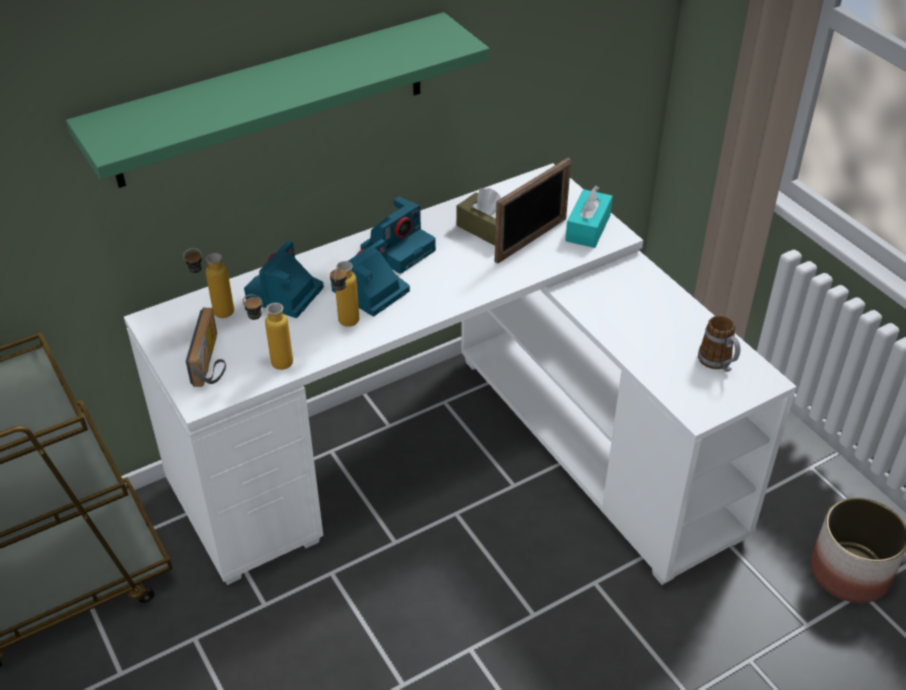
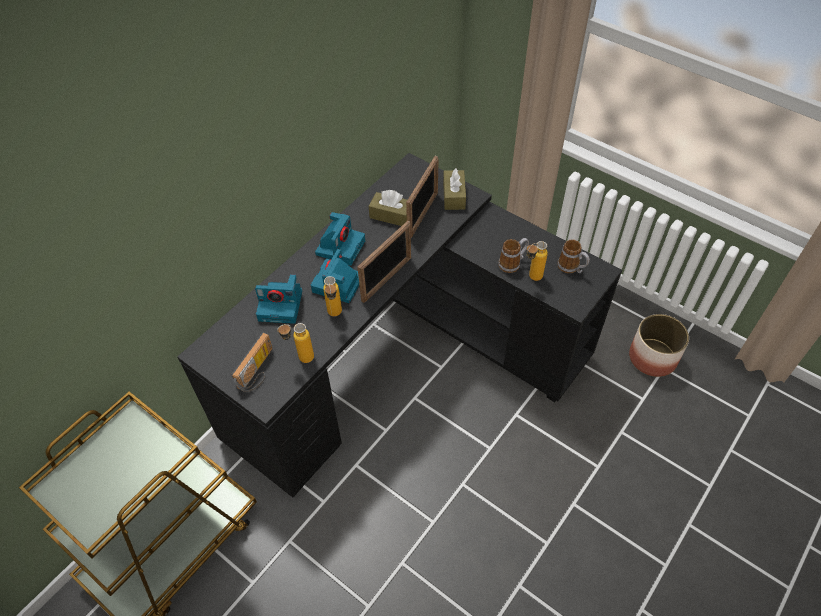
camera: 20 degrees left, 10 degrees up
green shelf [66,12,490,188] -> none
white desk [124,163,797,585] -> black desk [177,153,622,498]
bottle [183,248,234,318] -> bottle moved to [527,241,548,281]
radio [186,308,226,387] -> radio turned 45 degrees clockwise [232,333,273,392]
camera [244,241,324,318] -> camera turned 90 degrees counterclockwise [255,274,302,324]
turquoise tissue box [565,186,613,248] -> brown tissue box [443,168,466,210]
none -> picture frame [357,221,411,303]
none -> mug [498,238,529,273]

